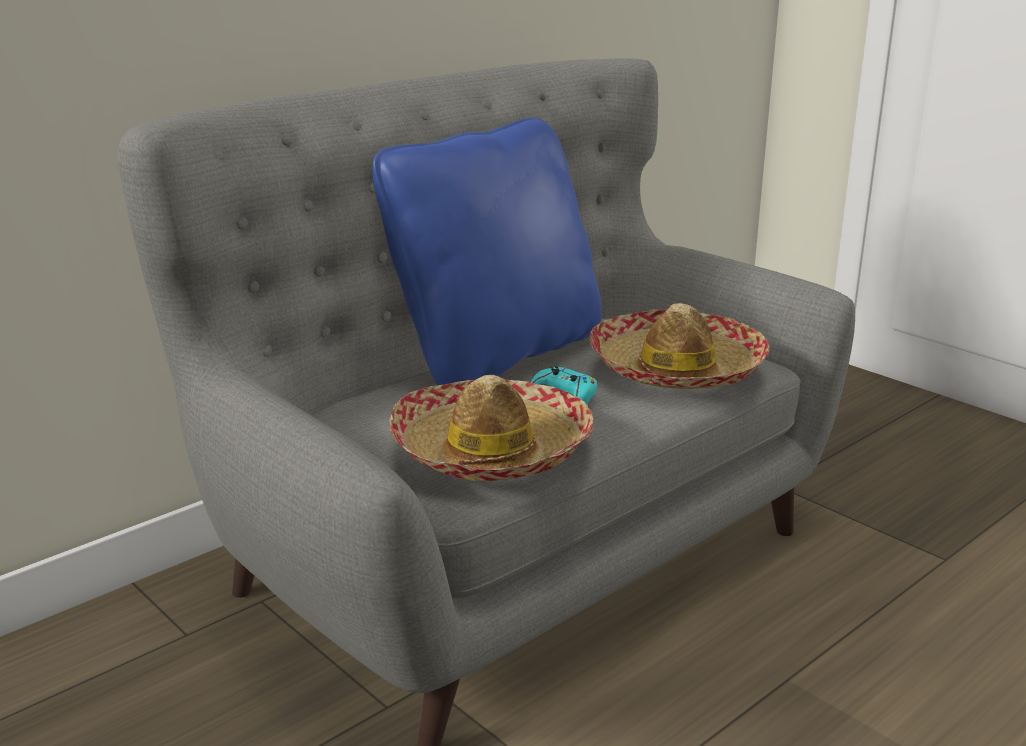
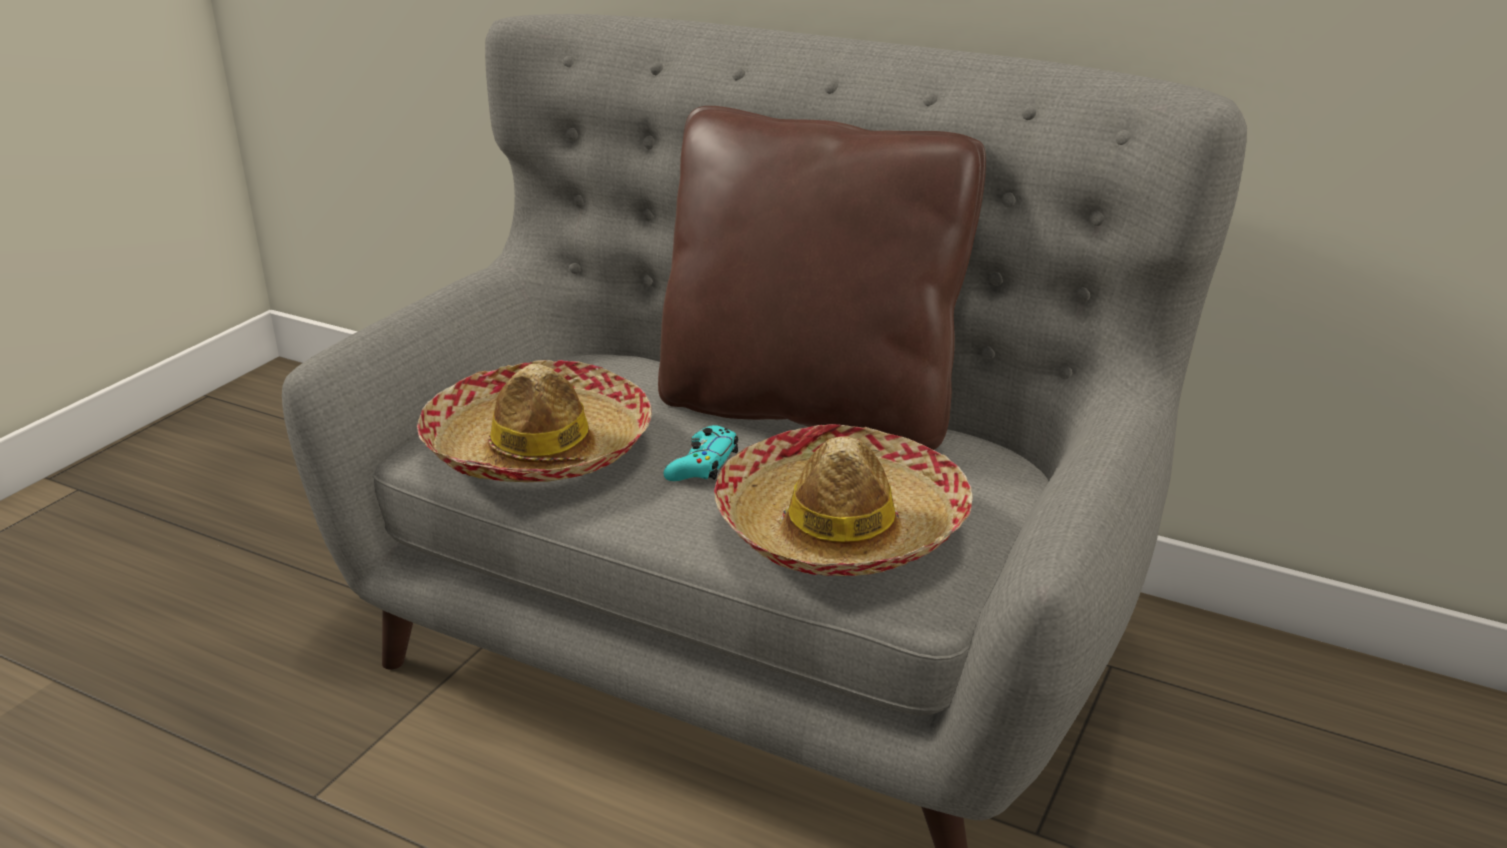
camera: 70 degrees right, 5 degrees up
blue pillow [372,118,602,385] -> brown pillow [658,106,986,450]

